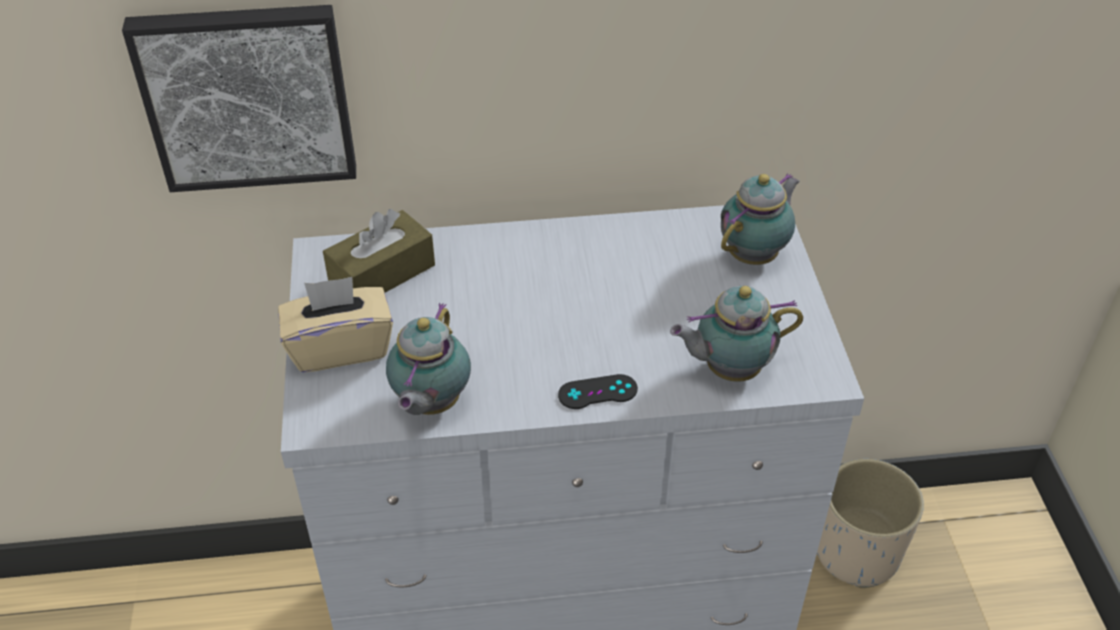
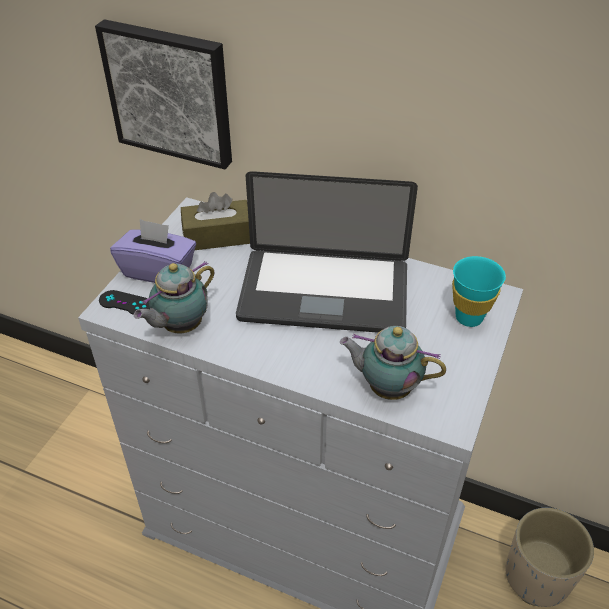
camera: 30 degrees right, 0 degrees up
beige tissue box [278,277,393,373] -> purple tissue box [110,219,196,283]
black game controller [558,374,638,409] -> black game controller moved to [99,290,150,315]
teapot [721,173,800,265] -> turquoise cup [452,256,506,327]
none -> laptop [236,171,418,333]

